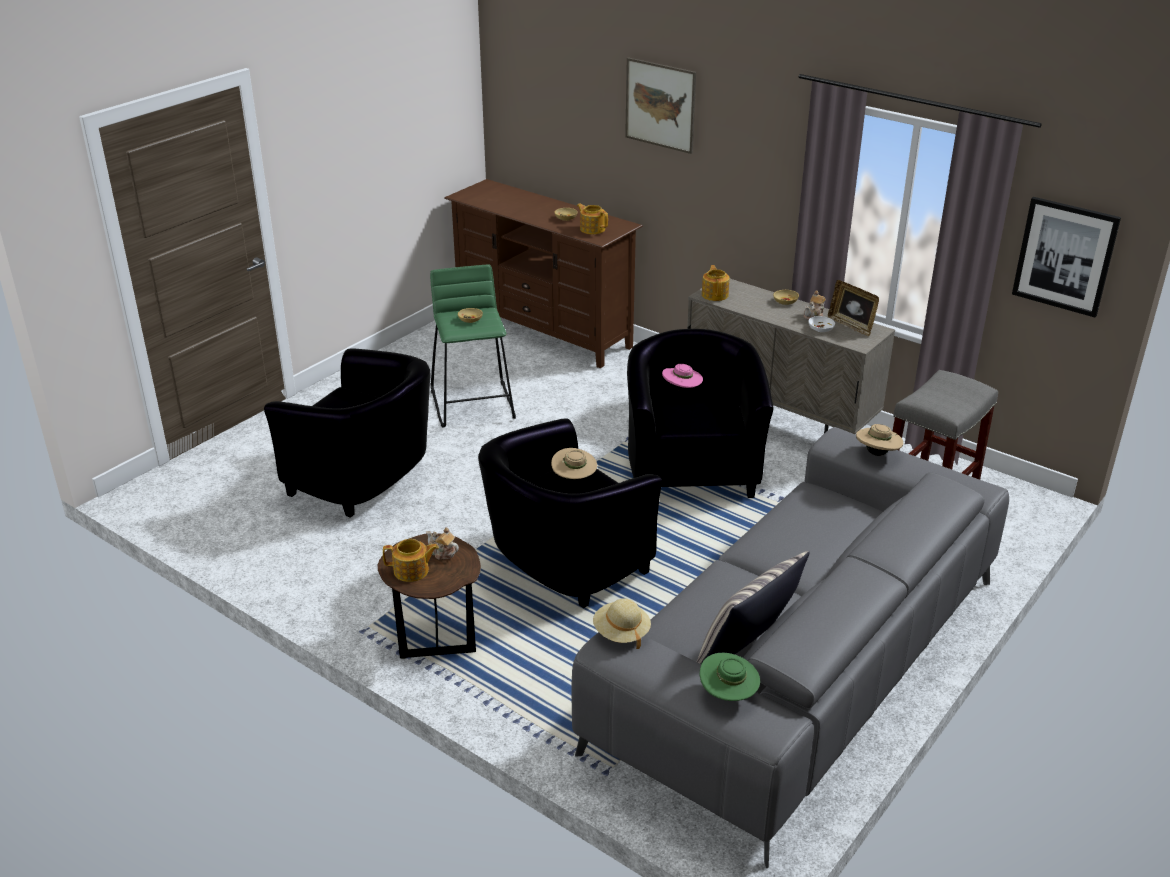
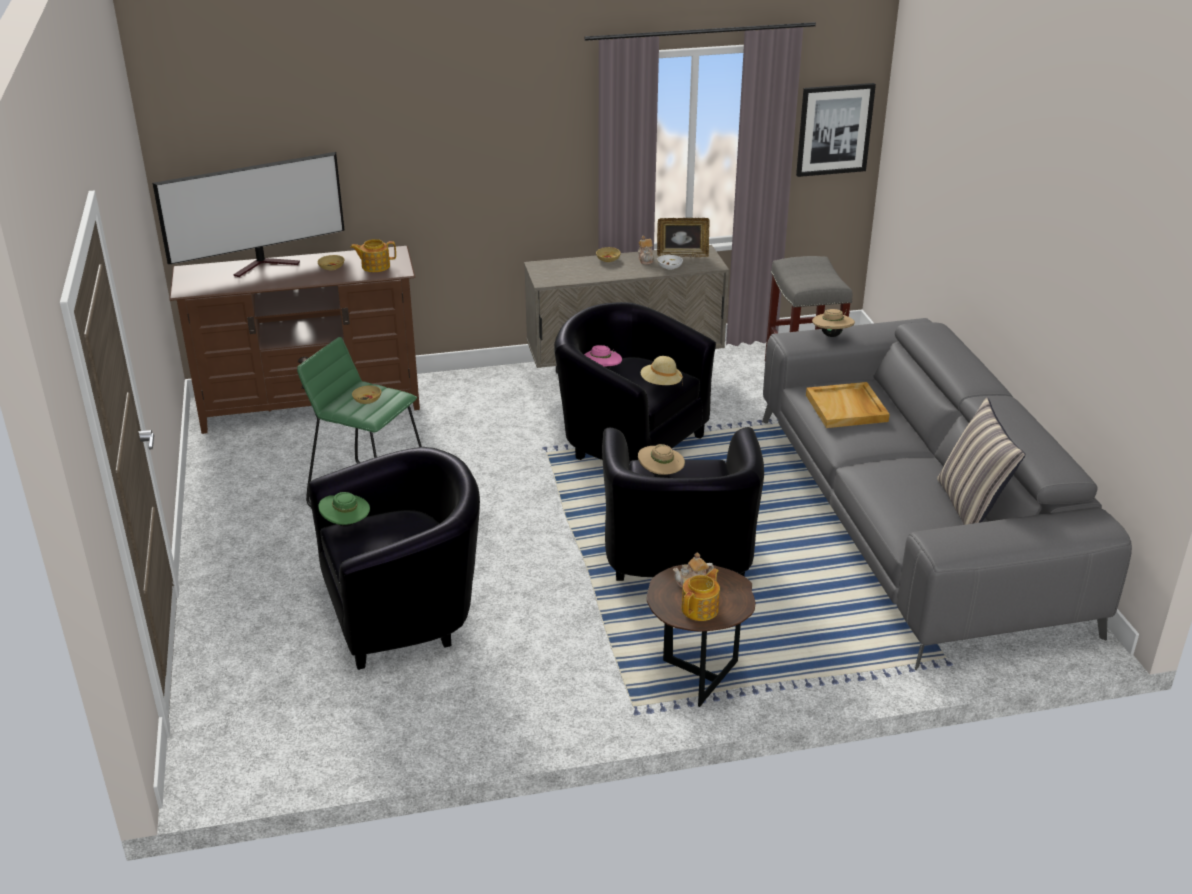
camera: 50 degrees left, 0 degrees up
beige hat [593,598,651,649] -> beige hat moved to [641,356,683,385]
picture [625,57,696,154] -> none
green hat [700,653,760,701] -> green hat moved to [318,492,370,527]
teapot [702,265,730,301] -> none
none -> television [153,152,344,277]
none -> beige tray [806,382,890,428]

